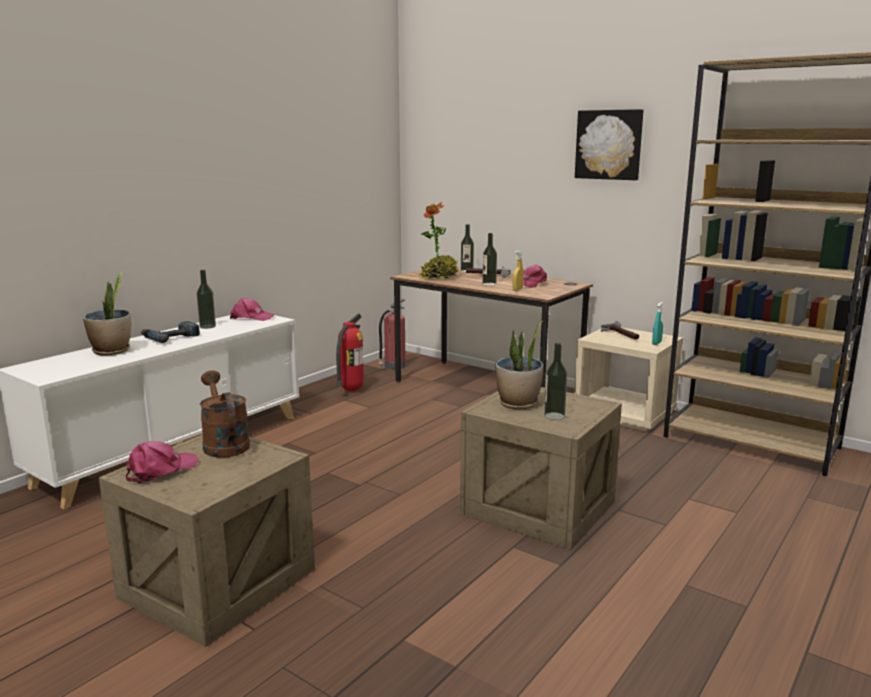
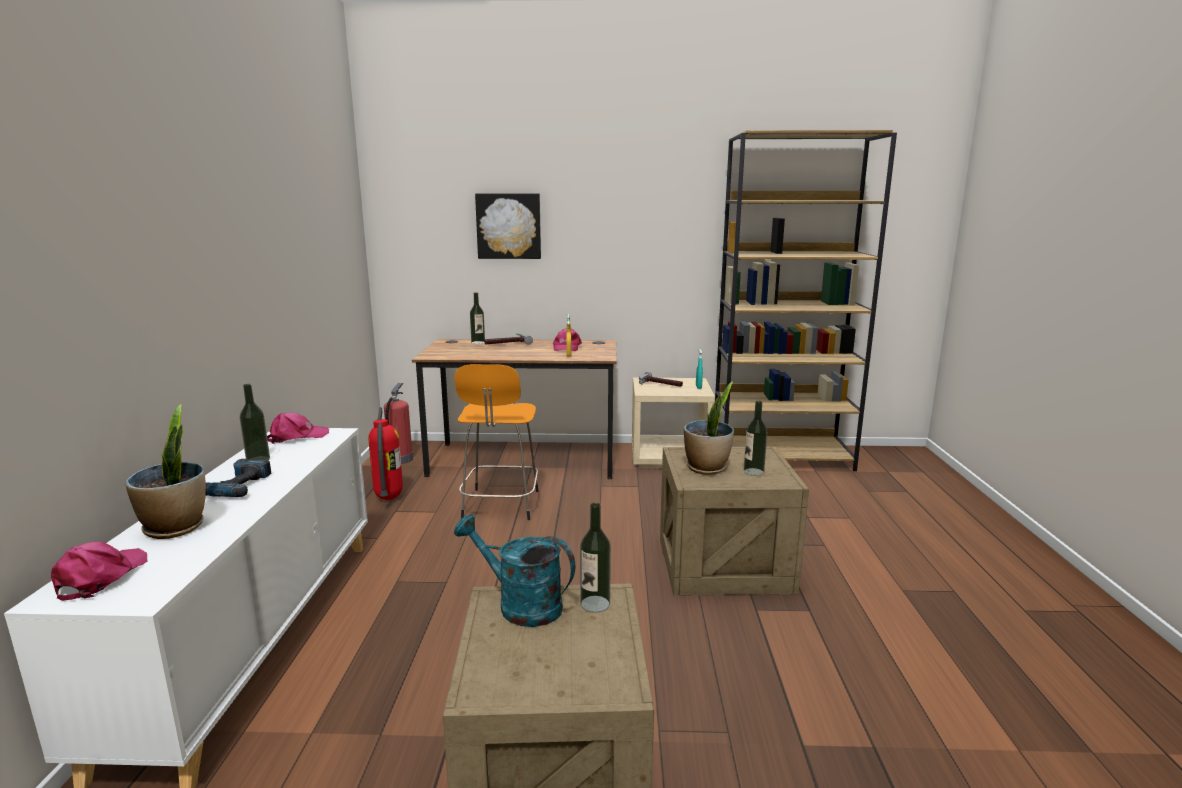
camera: 35 degrees left, 0 degrees up
pink cap [126,441,199,484] -> pink cap moved to [51,542,147,601]
brown watering can [200,371,250,458] -> turquoise watering can [454,514,575,627]
potted plant [419,202,459,279] -> none
bottle [482,233,497,286] -> bottle moved to [580,503,611,613]
picture [575,109,643,180] -> picture moved to [475,193,541,259]
none -> orange stool [455,364,539,520]

